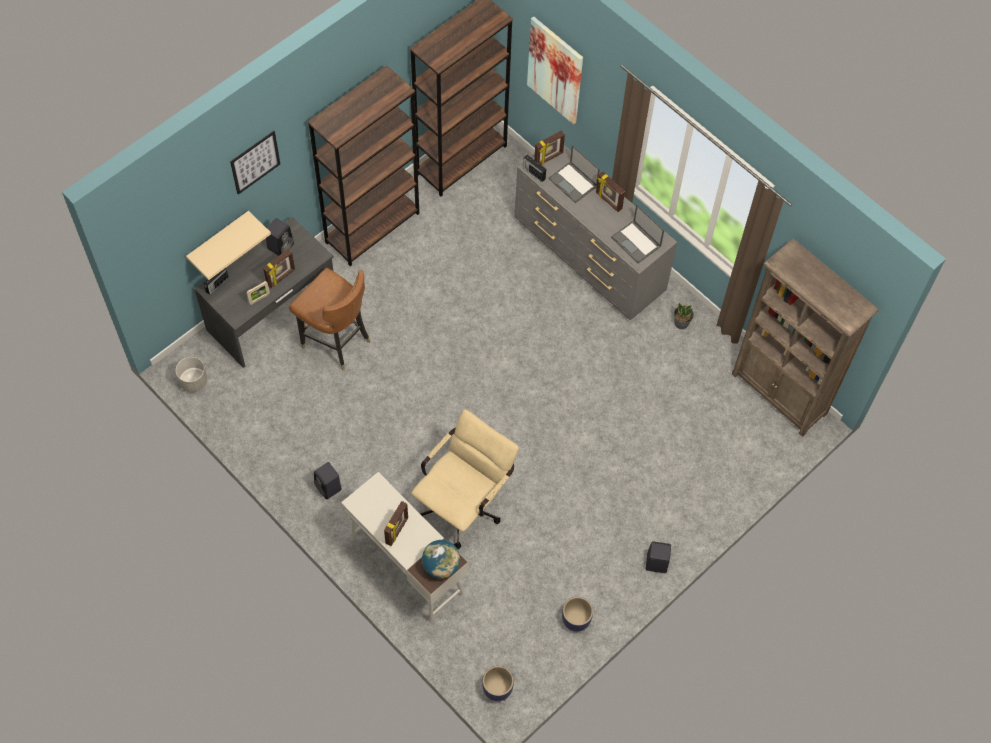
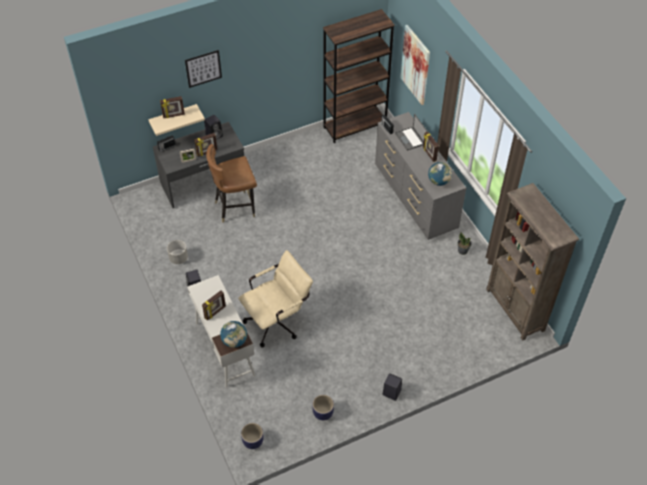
camera: 20 degrees right, 10 degrees down
grey planter [176,357,208,392] -> grey planter moved to [167,240,188,264]
brown chair [289,268,370,371] -> brown chair turned 105 degrees clockwise [206,144,257,223]
brown bookcase [308,65,419,266] -> none
picture frame [534,130,565,165] -> picture frame moved to [160,96,185,119]
laptop [611,204,664,263] -> globe [428,162,452,186]

